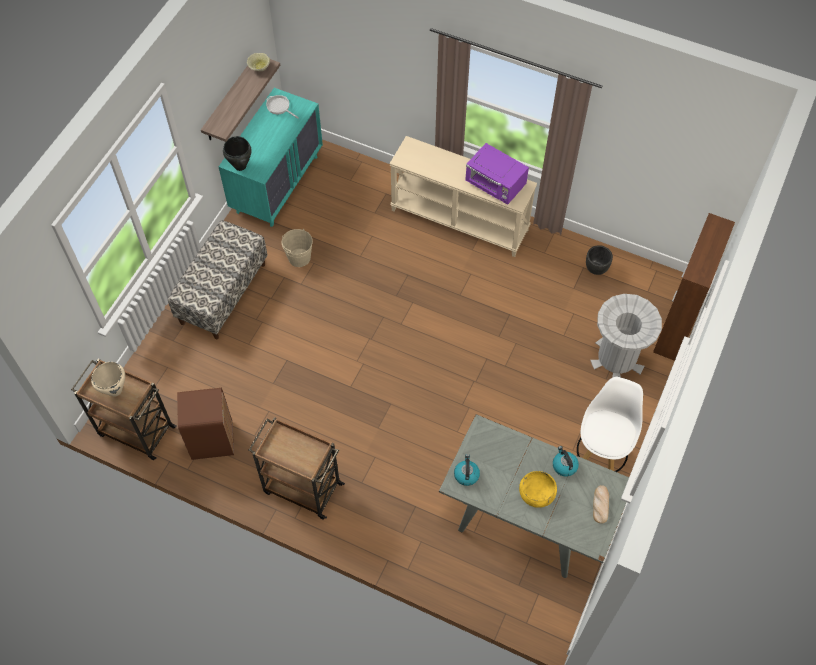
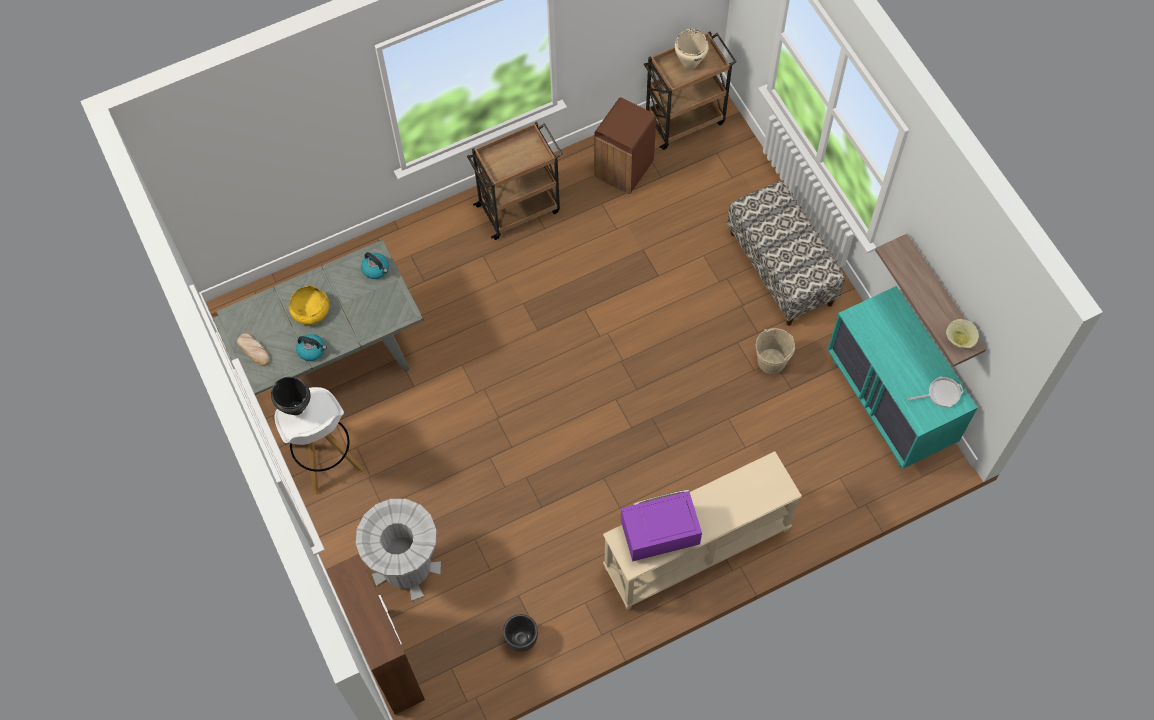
camera: 130 degrees right, 5 degrees up
black cooking pot [223,136,252,171] -> black cooking pot moved to [271,377,310,415]

